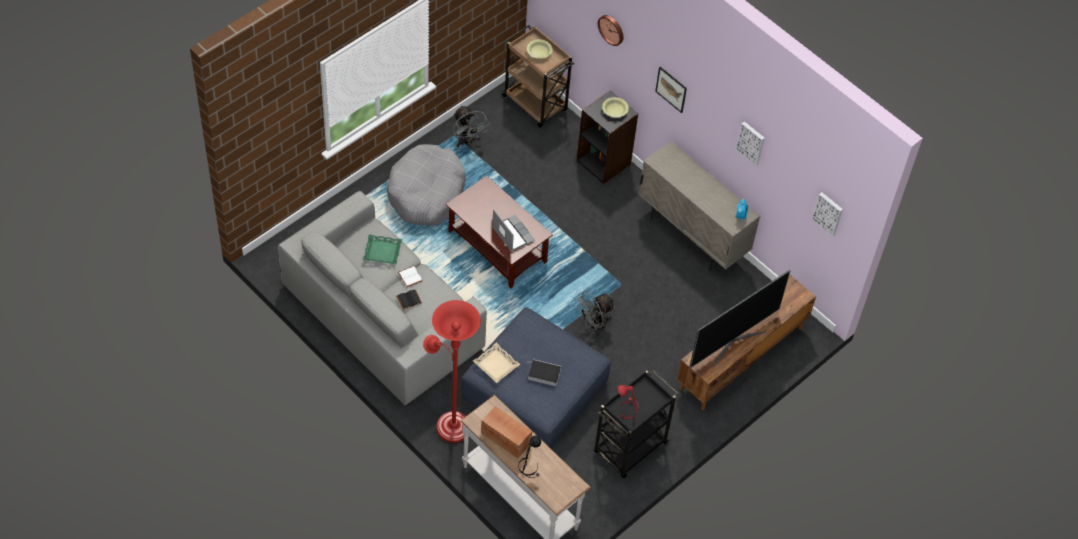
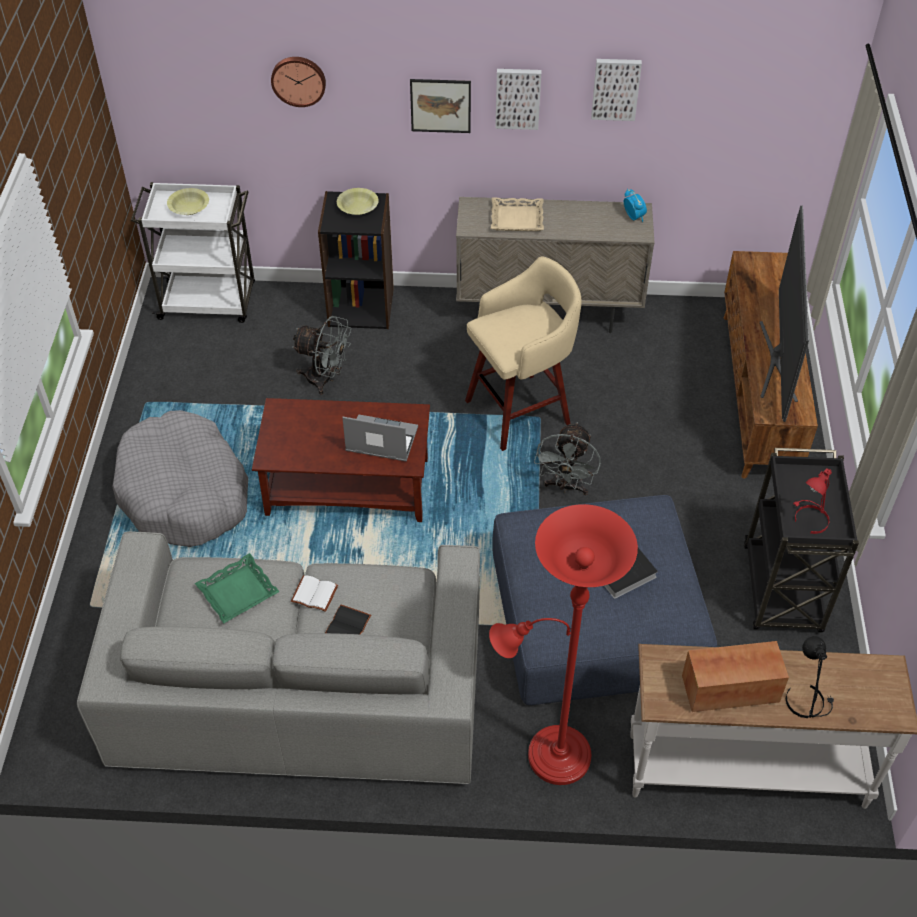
camera: 40 degrees left, 5 degrees down
grey fan [453,105,490,147] -> grey fan moved to [292,316,351,395]
beige tray [473,343,520,383] -> beige tray moved to [491,198,544,231]
brown cart [501,25,574,127] -> white cart [131,182,255,323]
picture [812,192,843,237] -> picture moved to [495,69,541,130]
none -> beige stool [465,256,582,451]

